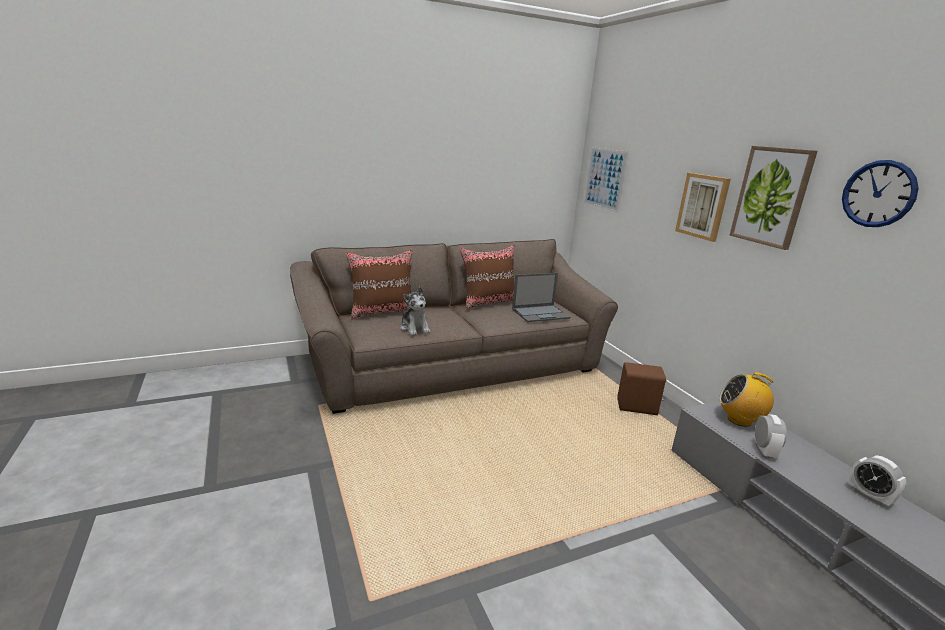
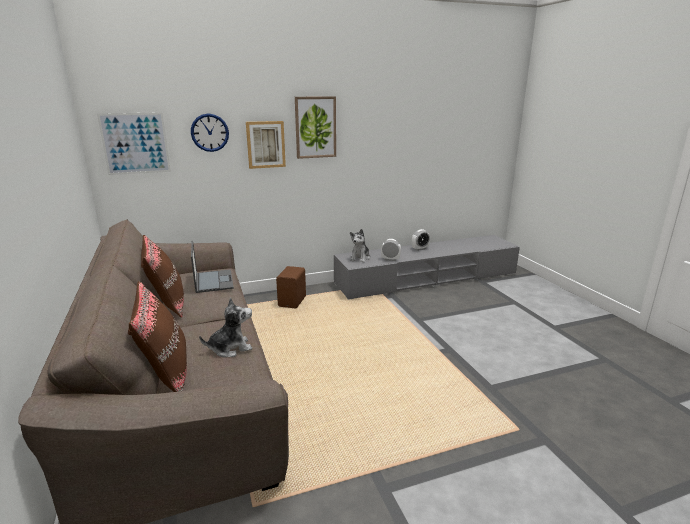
camera: 85 degrees left, 0 degrees up
radio [719,372,774,427] -> plush toy [350,229,370,263]
wall clock [842,160,919,227] -> wall clock moved to [191,114,229,152]

